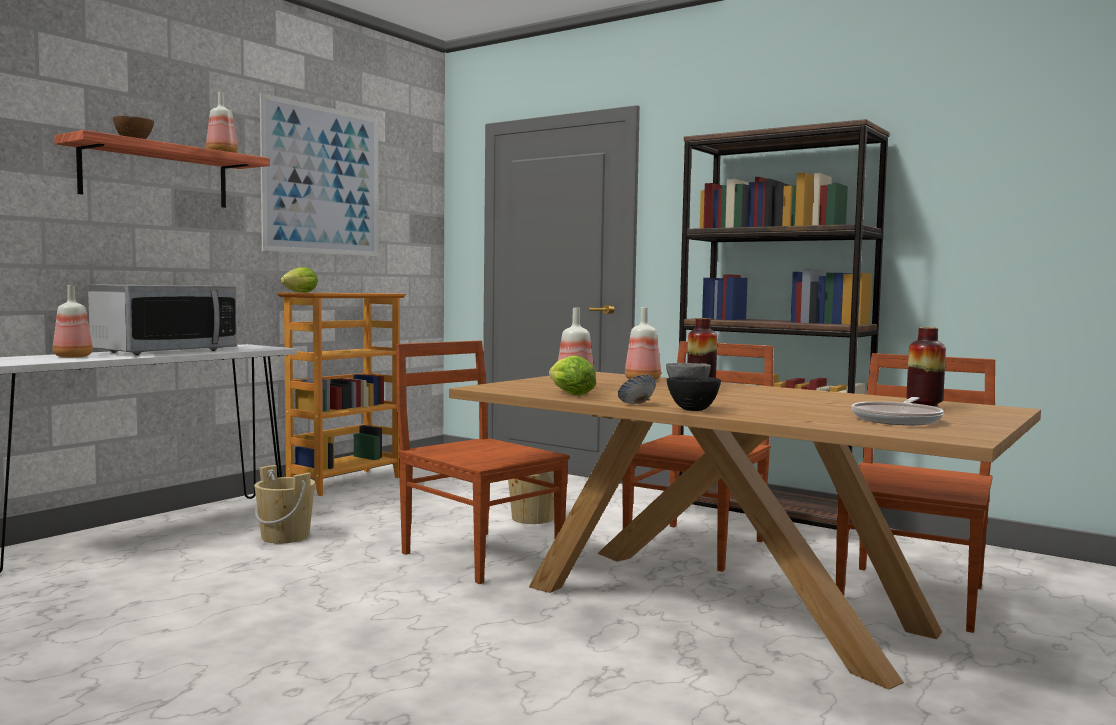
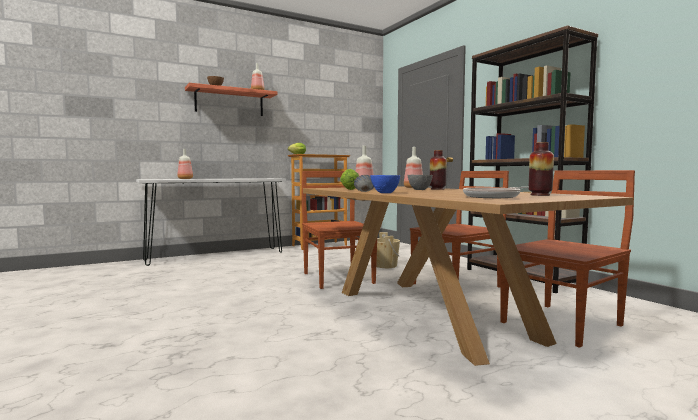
camera: 25 degrees right, 0 degrees up
microwave [88,284,237,355] -> none
beige bucket [254,465,315,543] -> none
picture [260,93,378,256] -> none
black bowl [667,376,721,411] -> blue bowl [370,175,400,193]

